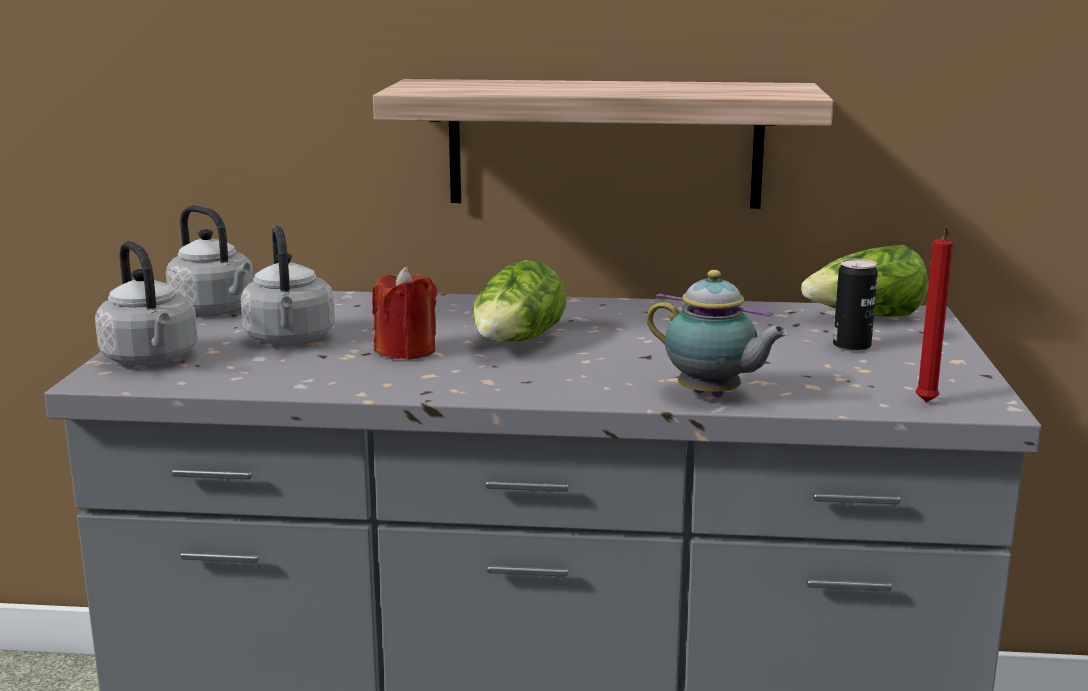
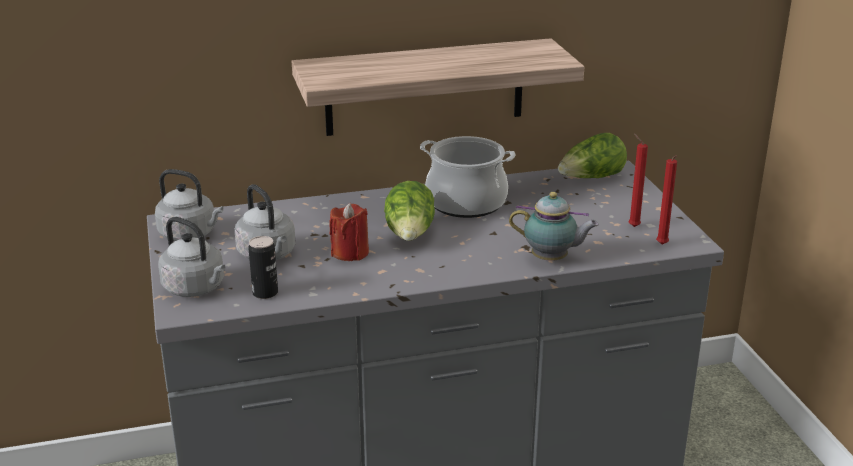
camera: 20 degrees left, 10 degrees up
can [833,258,878,352] -> can moved to [248,236,278,299]
none -> cooking pot [420,136,516,218]
none -> red candle [629,133,648,227]

